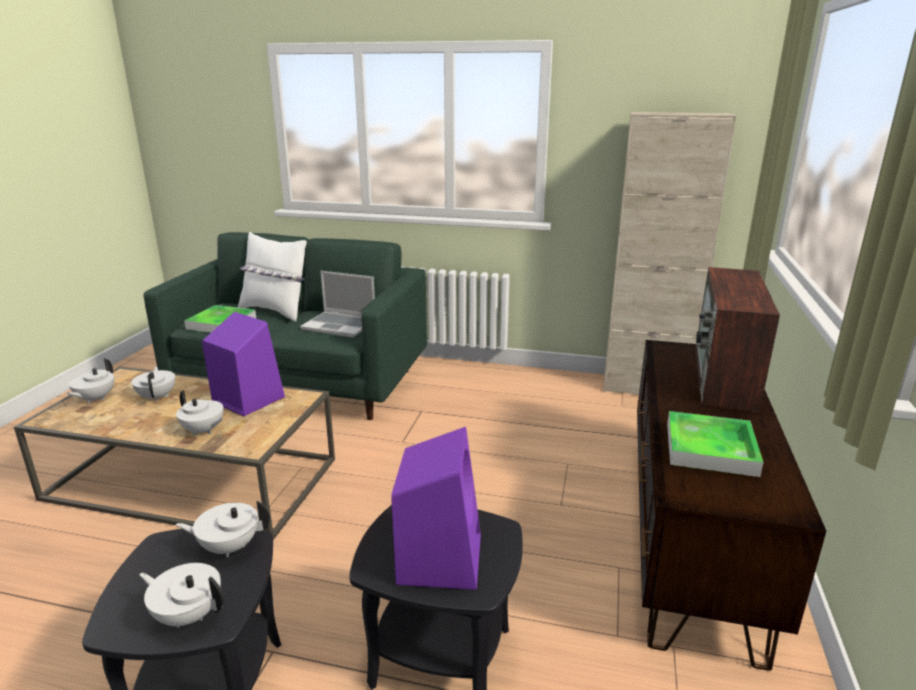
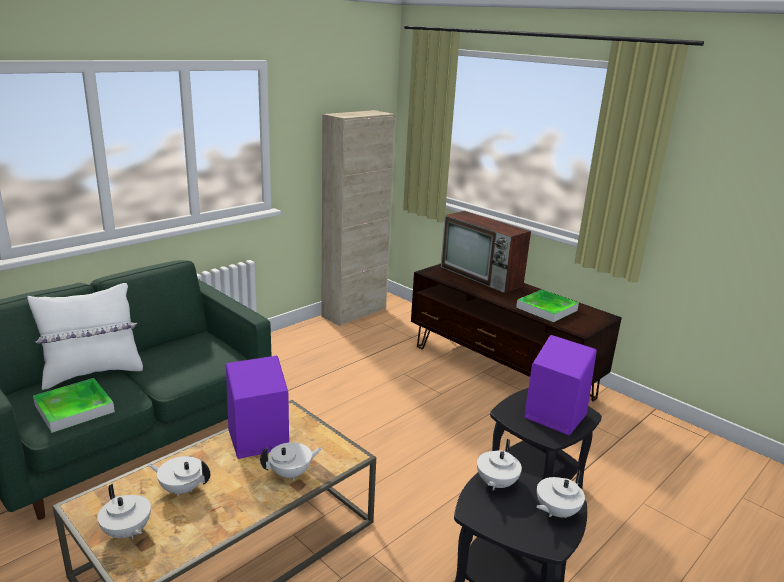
camera: 60 degrees left, 0 degrees up
laptop [300,271,375,338] -> none

